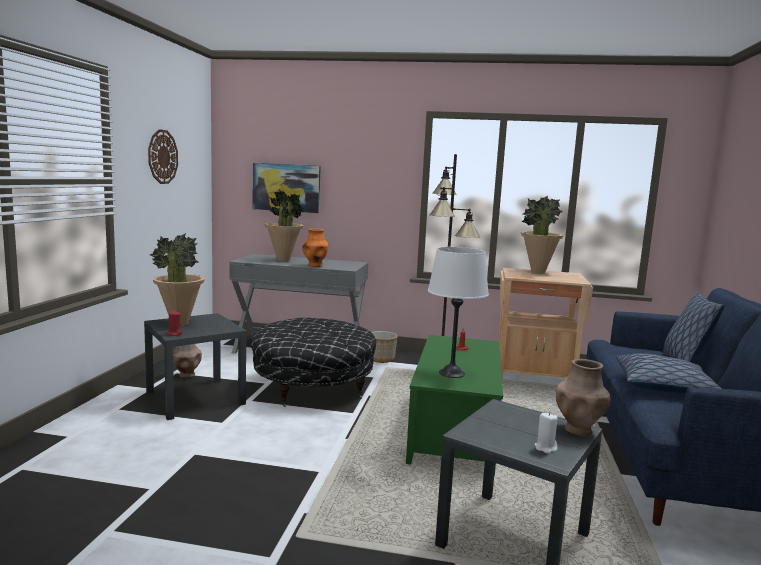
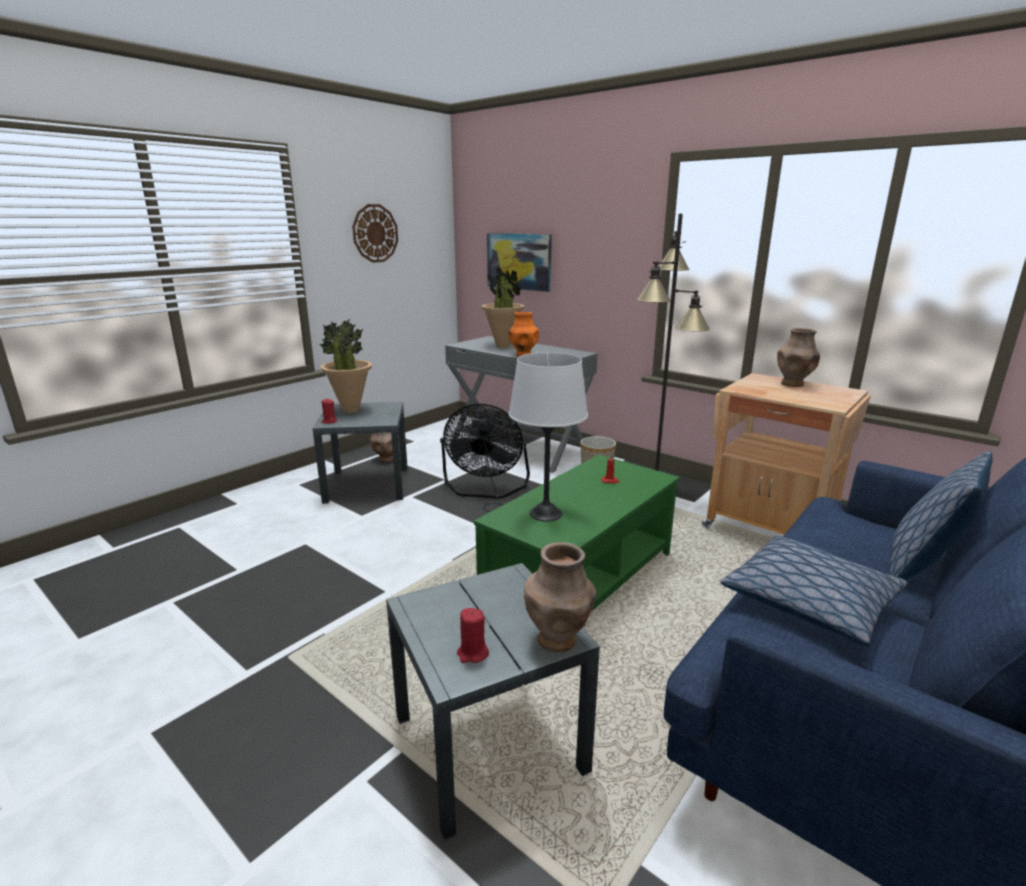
camera: 30 degrees right, 10 degrees up
black ottoman [251,318,376,407] -> black fan [440,404,530,512]
potted plant [521,195,564,273] -> brown vase [777,328,820,387]
white candle [534,412,558,454] -> red candle [457,608,489,663]

